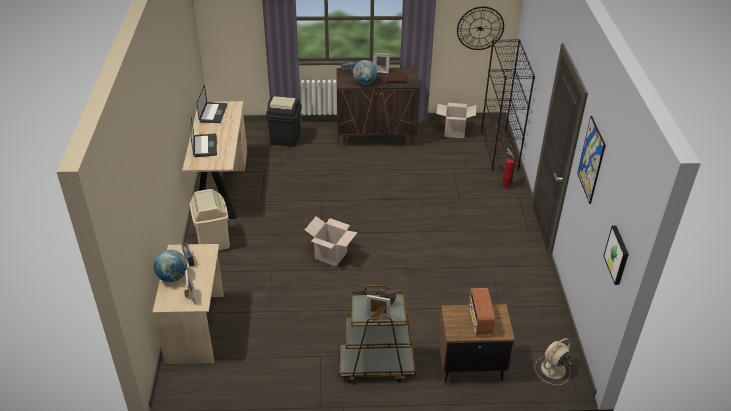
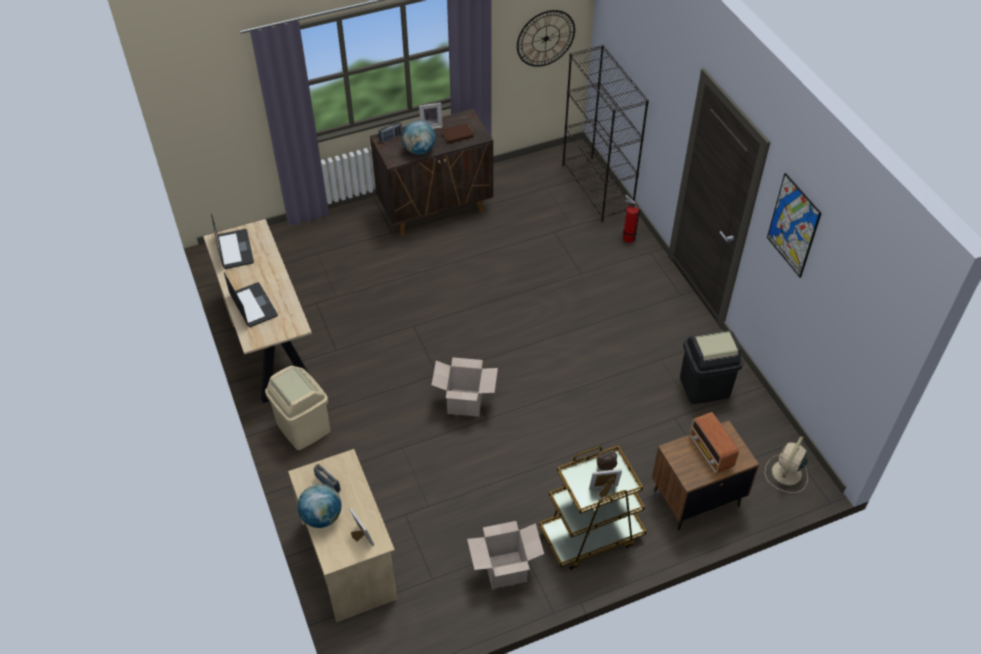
camera: 20 degrees left, 10 degrees up
black trash can [266,96,302,147] -> black trash can moved to [680,331,743,404]
cardboard box [436,103,477,138] -> cardboard box moved to [467,521,544,589]
picture [603,225,629,285] -> none

